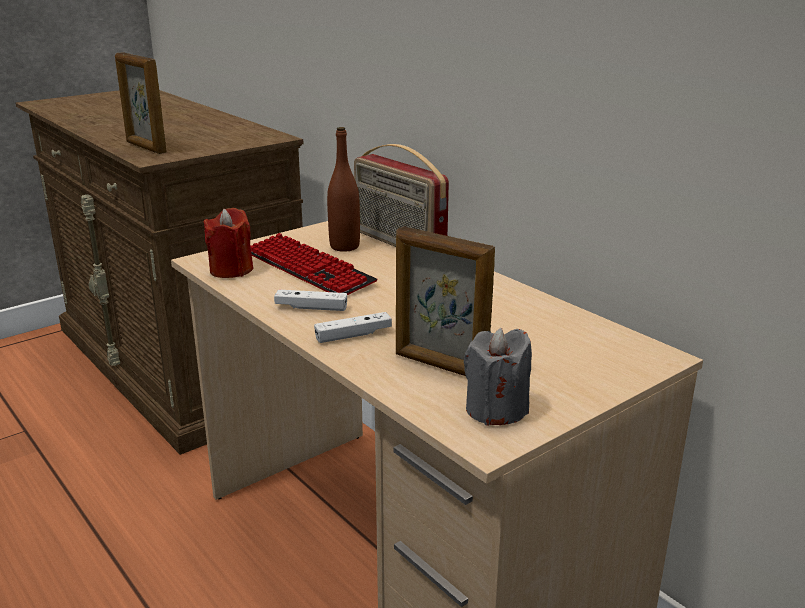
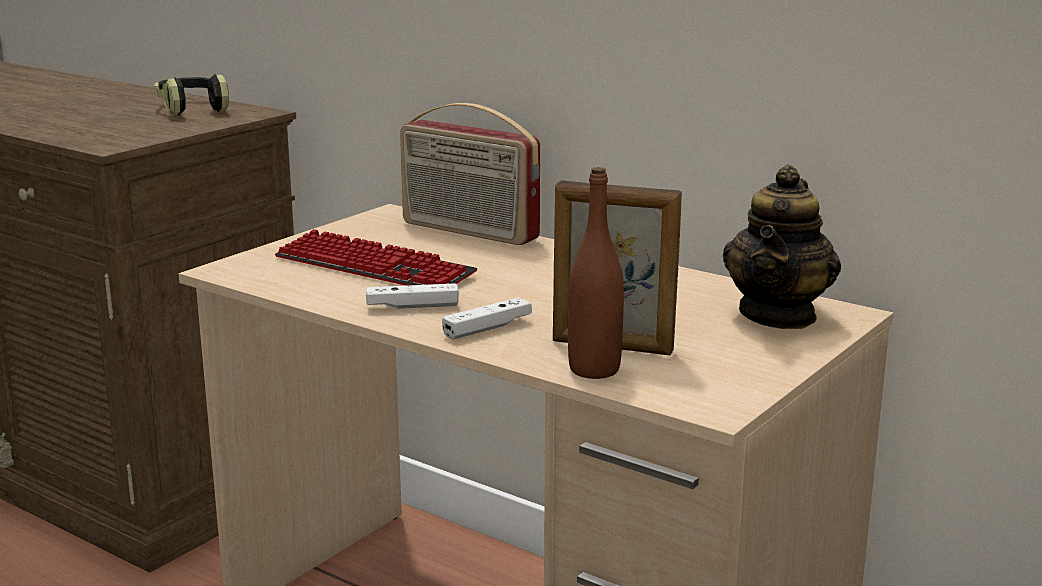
camera: 15 degrees left, 5 degrees down
picture frame [115,52,167,154] -> none
red candle [204,208,253,278] -> none
brown bottle [327,127,360,252] -> brown bottle moved to [568,167,624,379]
grey candle [464,327,532,426] -> none
none -> headphones [154,74,229,115]
none -> teapot [723,165,841,329]

